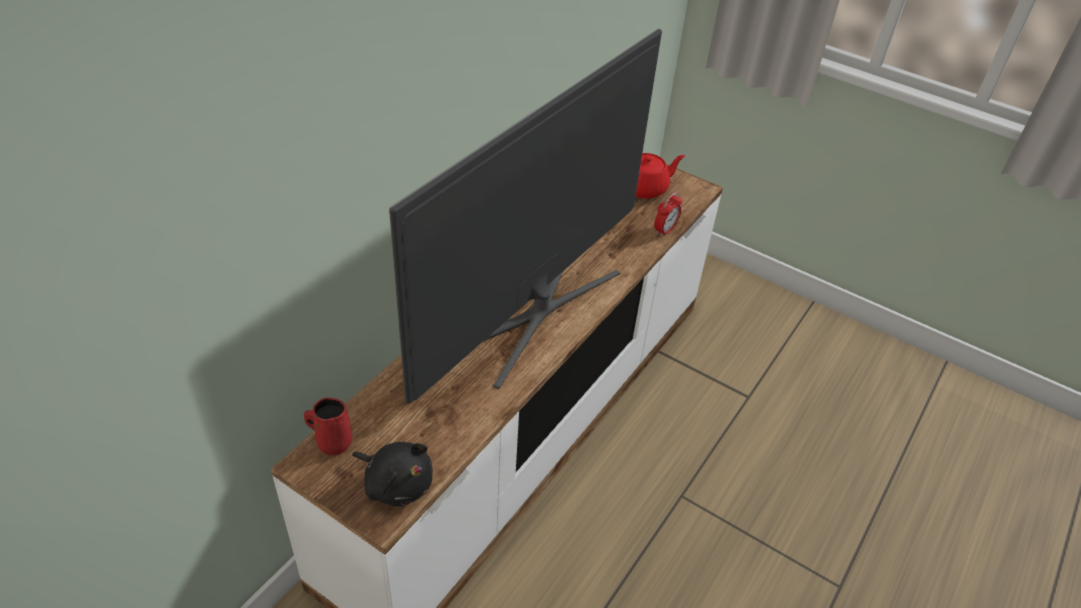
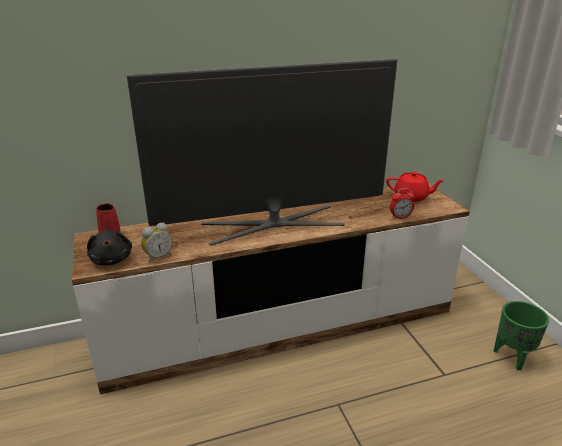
camera: 40 degrees right, 15 degrees down
none -> alarm clock [141,222,172,263]
none -> green planter [493,301,549,370]

